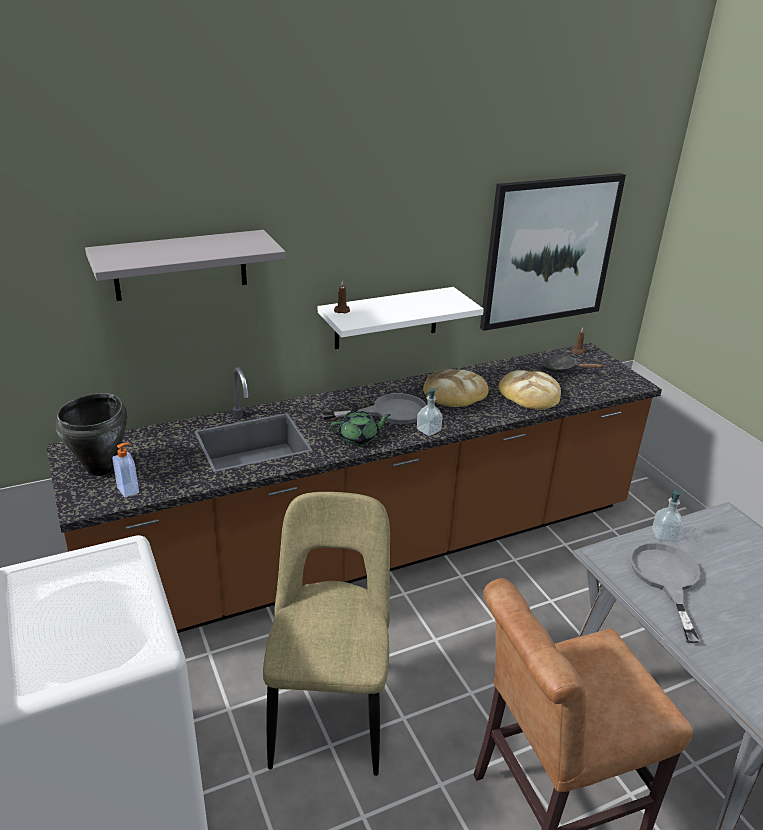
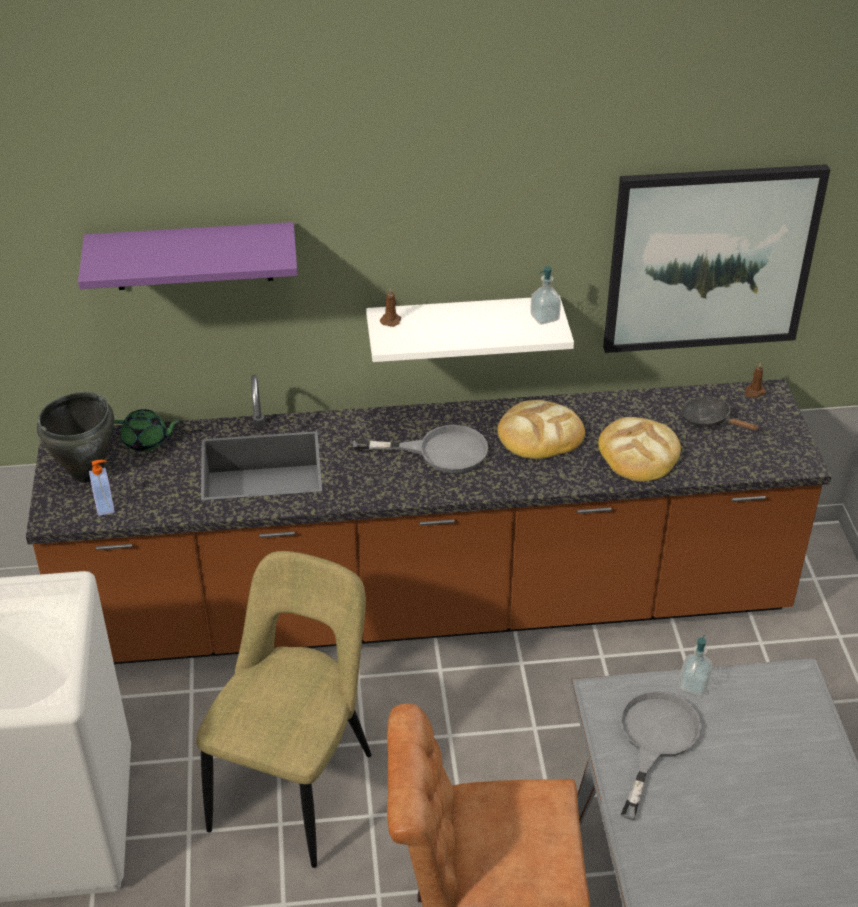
camera: 20 degrees right, 10 degrees up
grey shelf [85,230,286,301] -> purple shelf [78,222,298,290]
green teapot [330,411,391,445] -> green teapot moved to [113,409,181,452]
soap dispenser [417,388,443,436] -> soap dispenser moved to [530,266,561,324]

